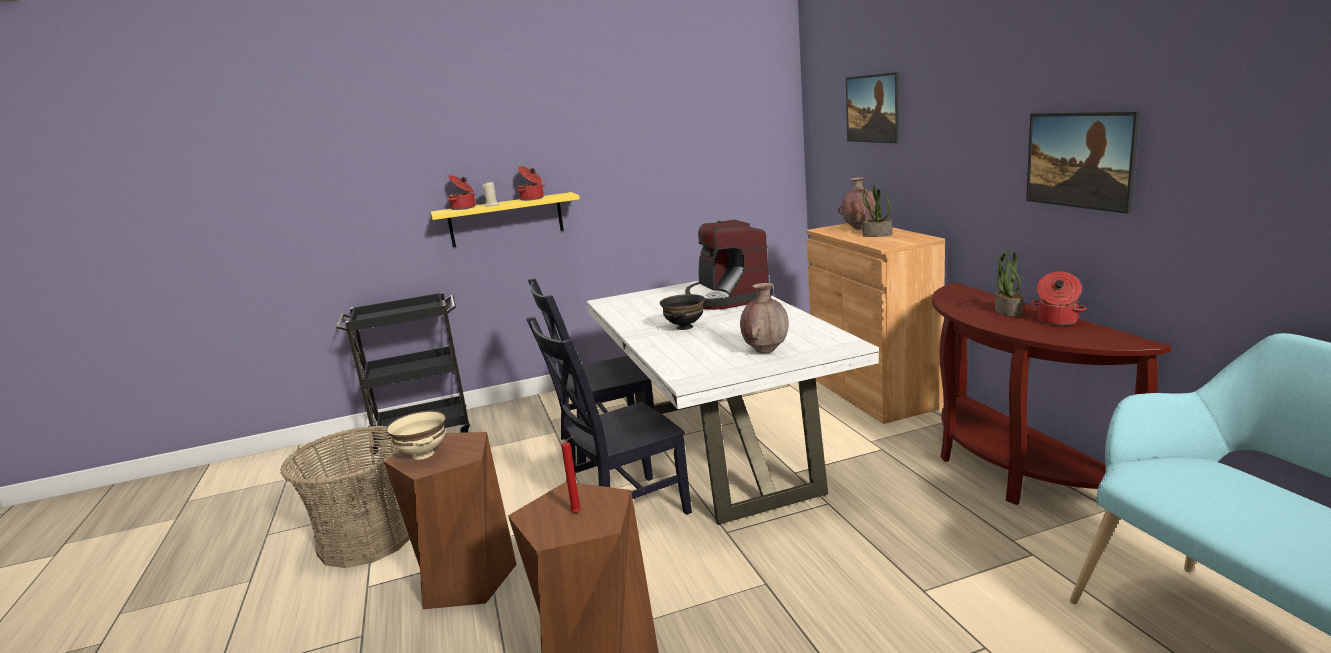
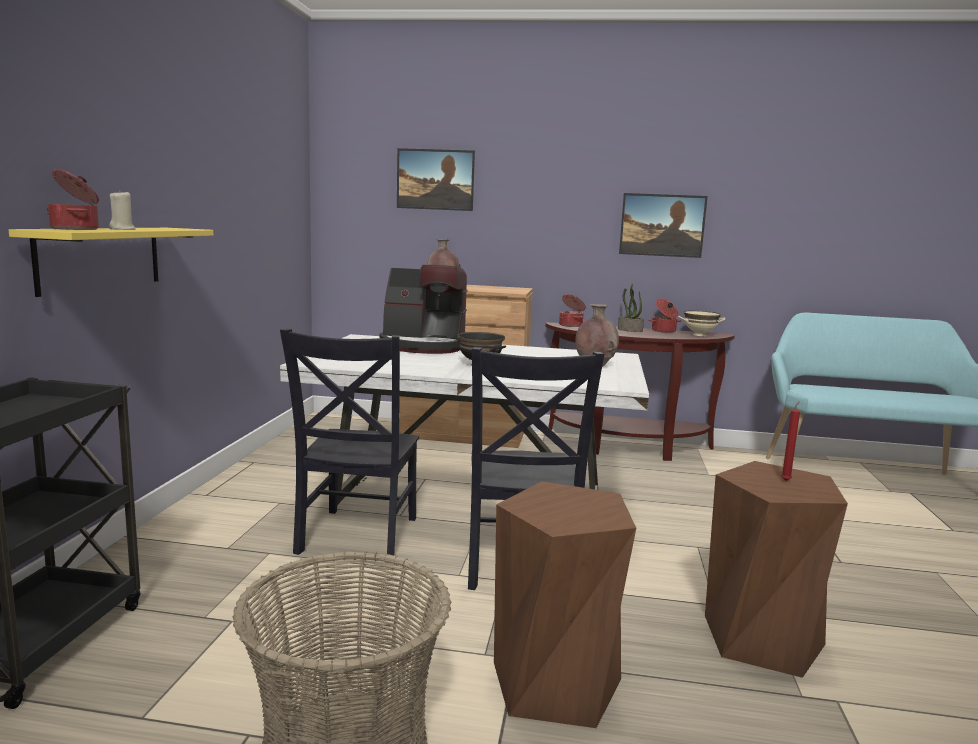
camera: 65 degrees left, 5 degrees down
beige bowl [386,411,446,460] -> beige bowl moved to [678,311,726,336]
cooking pot [516,166,545,201] -> cooking pot moved to [559,294,586,327]
potted plant [862,183,892,237] -> none

